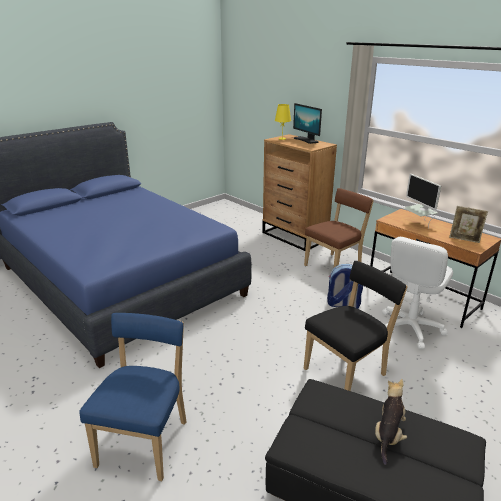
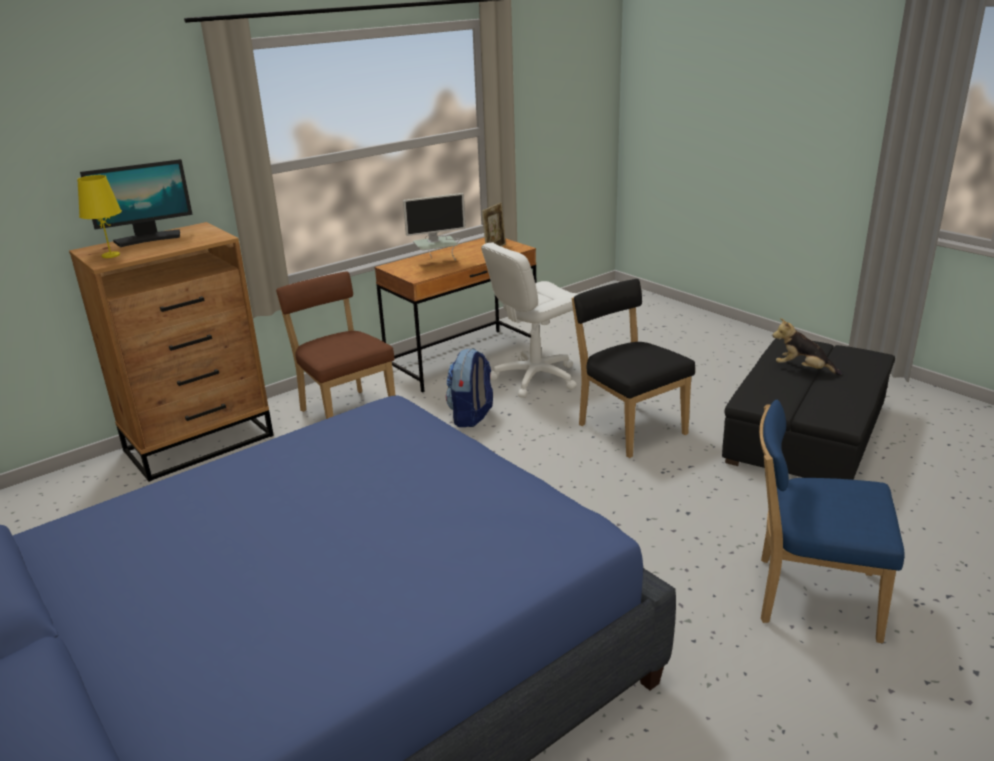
camera: 85 degrees left, 0 degrees up
white office chair [382,237,453,349] -> white office chair turned 105 degrees clockwise [481,242,578,398]

